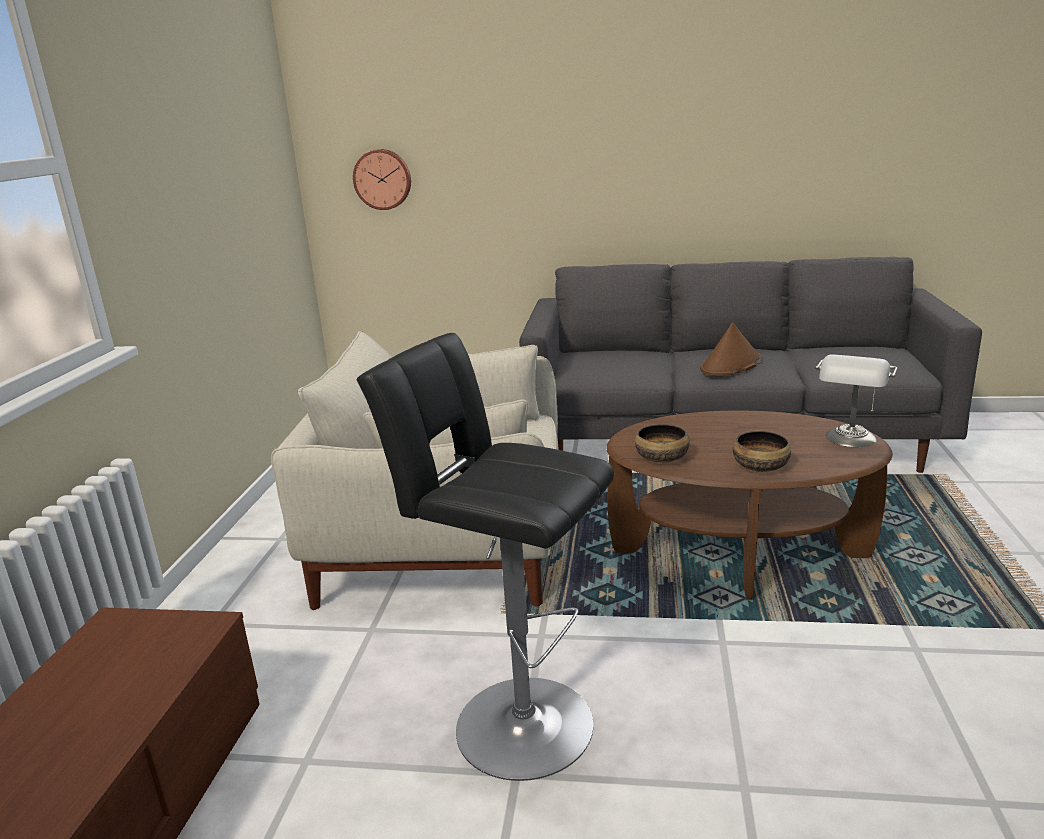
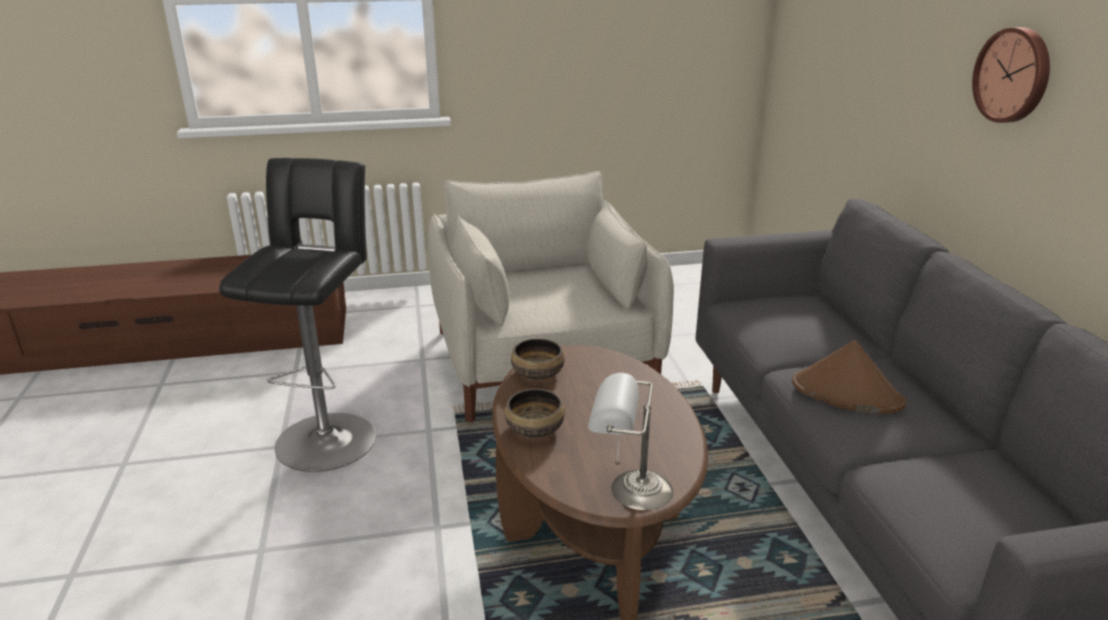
camera: 70 degrees right, 5 degrees up
wall clock [353,149,411,210] -> wall clock moved to [972,27,1050,123]

